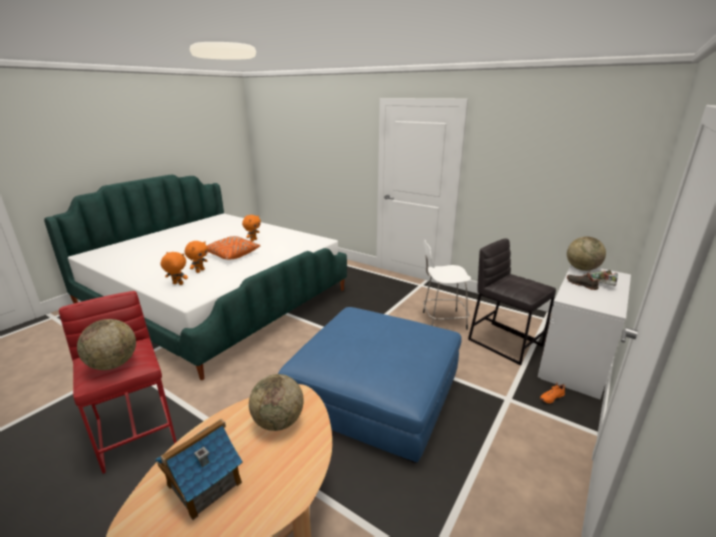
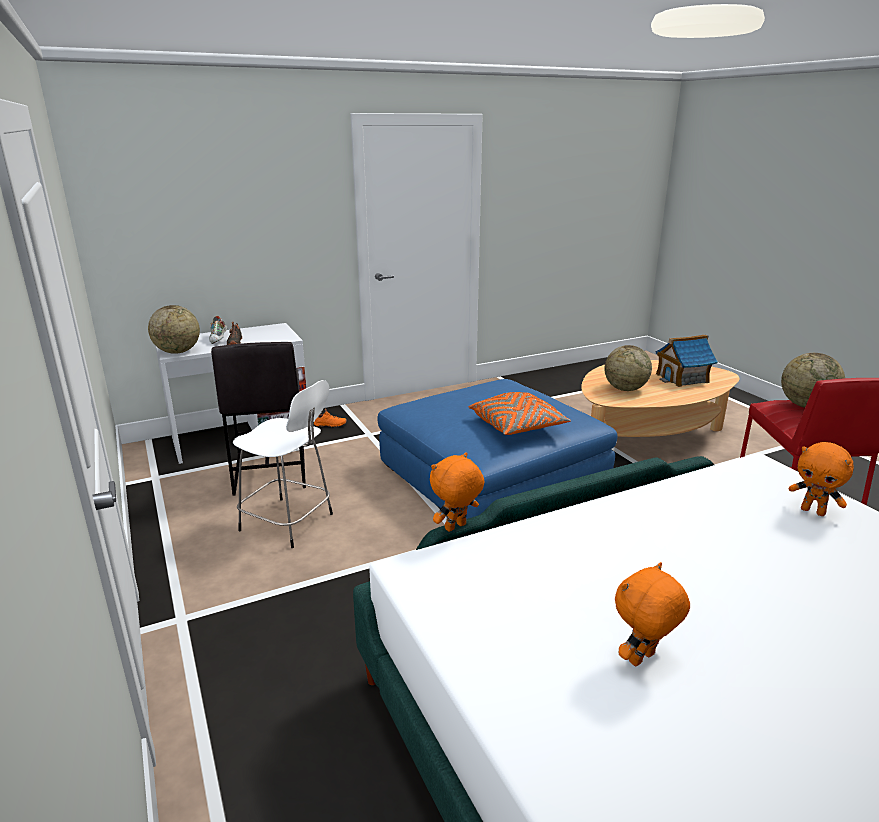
camera: 150 degrees left, 0 degrees up
orange plush toy [185,241,208,273] -> orange plush toy moved to [430,452,484,532]
orange pillow [207,236,260,259] -> orange pillow moved to [469,392,571,435]

